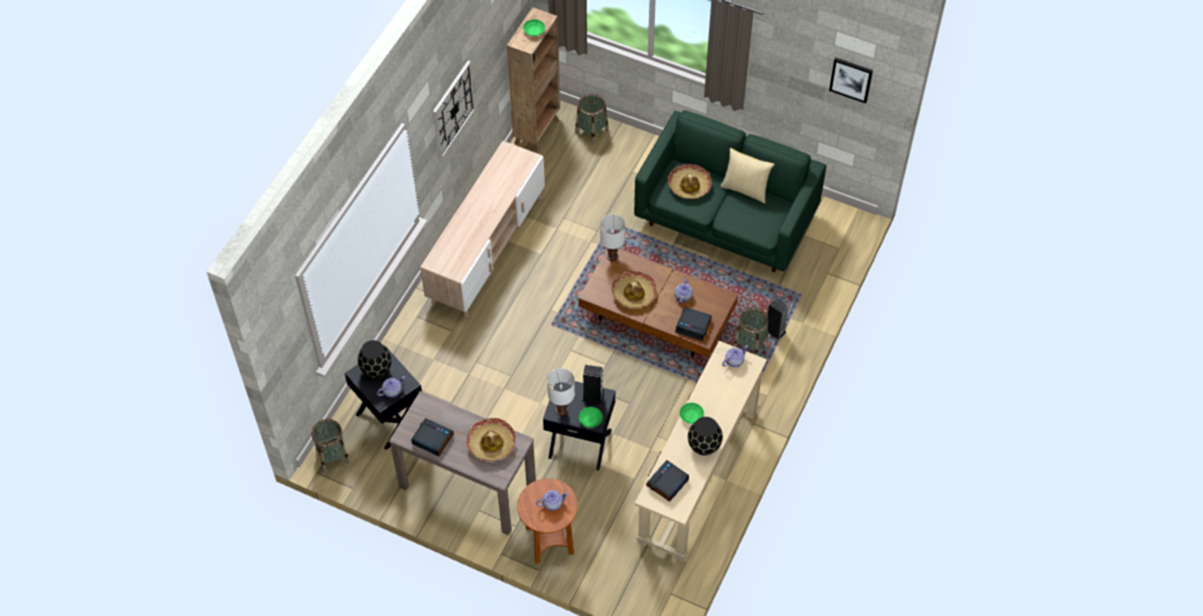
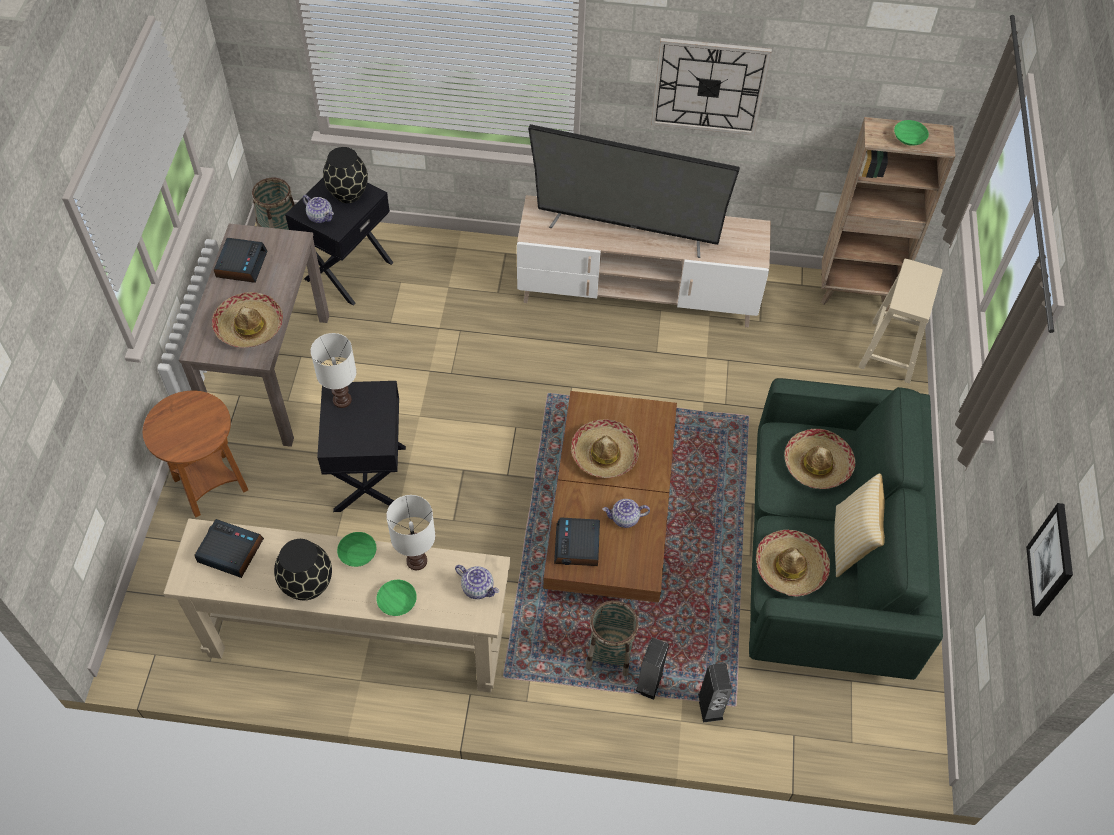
camera: 70 degrees right, 0 degrees up
teapot [536,490,569,511] -> none
basket [575,94,609,145] -> beige stool [858,259,943,384]
green bowl [579,407,603,428] -> green bowl moved to [376,580,417,616]
speaker [582,365,604,404] -> speaker moved to [698,663,732,722]
white table lamp [600,214,625,261] -> white table lamp moved to [386,495,435,570]
none -> television [528,124,740,258]
none -> hat [756,530,830,596]

